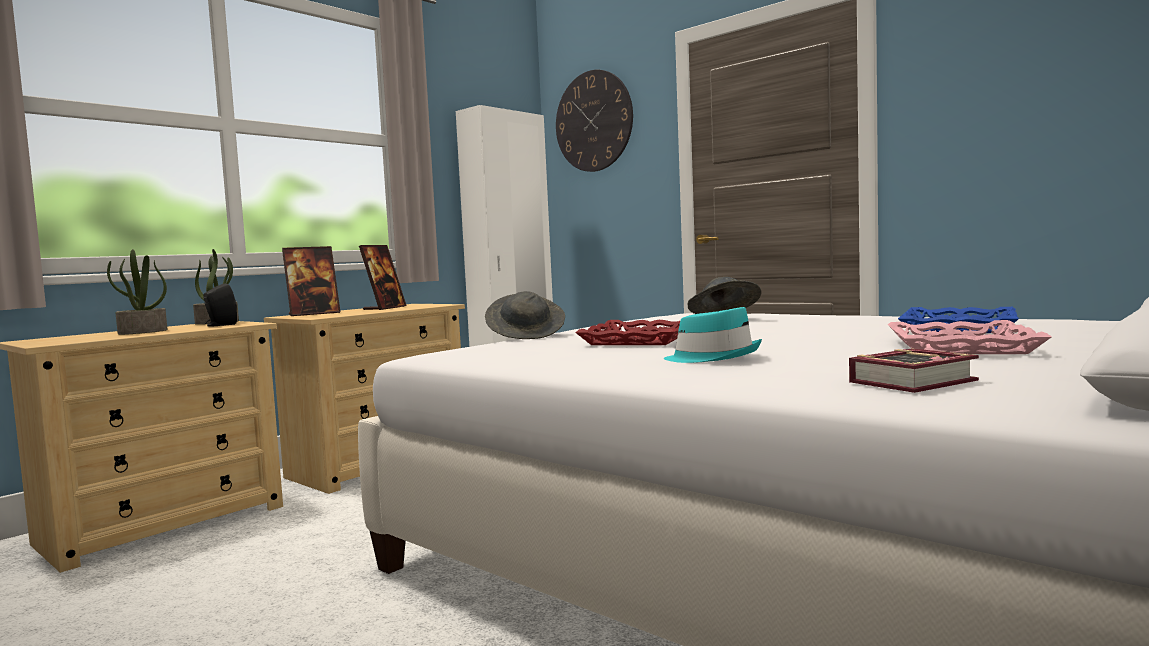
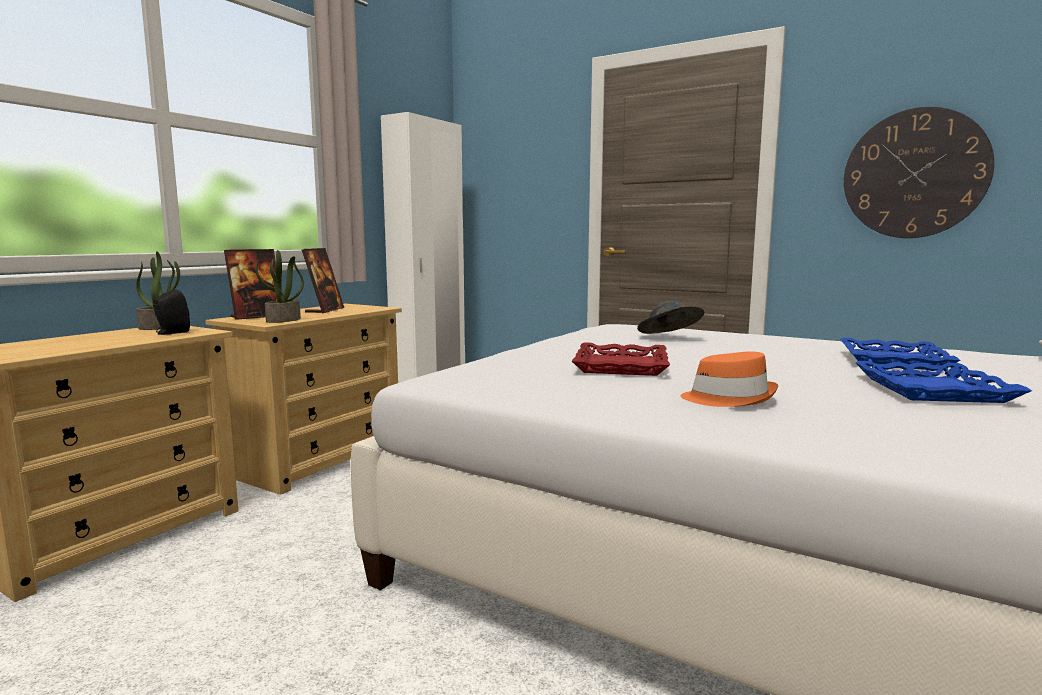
camera: 10 degrees left, 5 degrees up
potted plant [107,249,167,335] -> potted plant moved to [256,250,304,323]
grey hat [485,291,565,339] -> none
wall clock [556,70,633,172] -> wall clock moved to [844,107,994,238]
turquoise hat [664,307,762,363] -> orange hat [680,351,778,407]
book [849,349,979,393] -> none
pink tray [887,320,1052,354] -> blue tray [855,361,1032,403]

